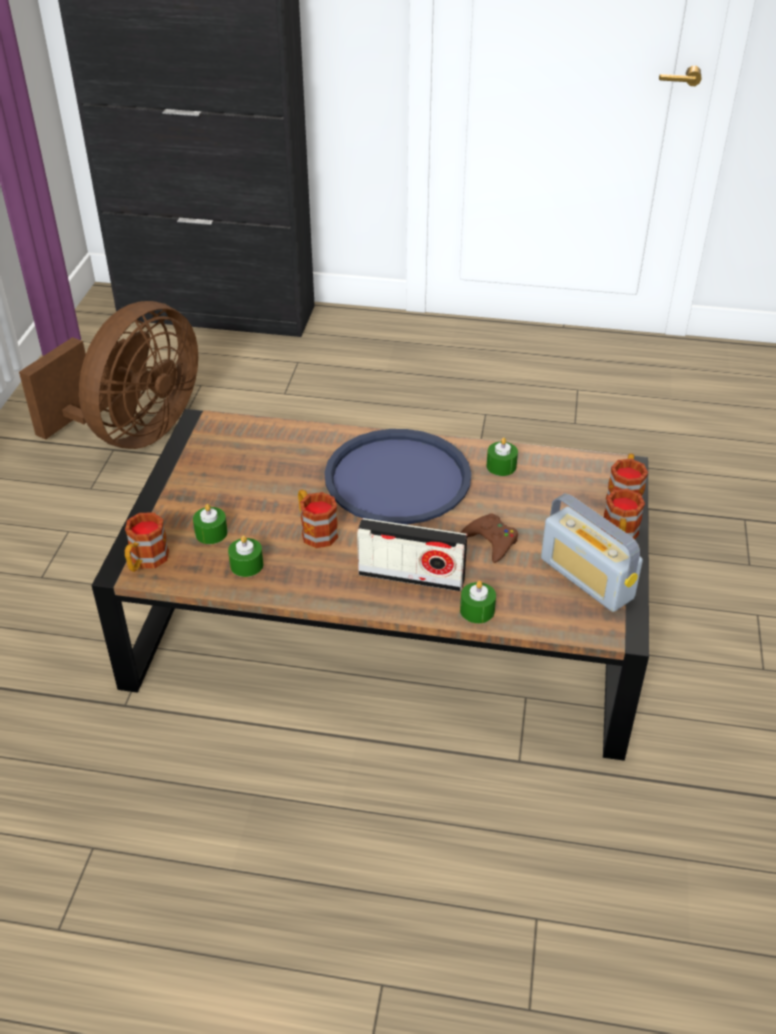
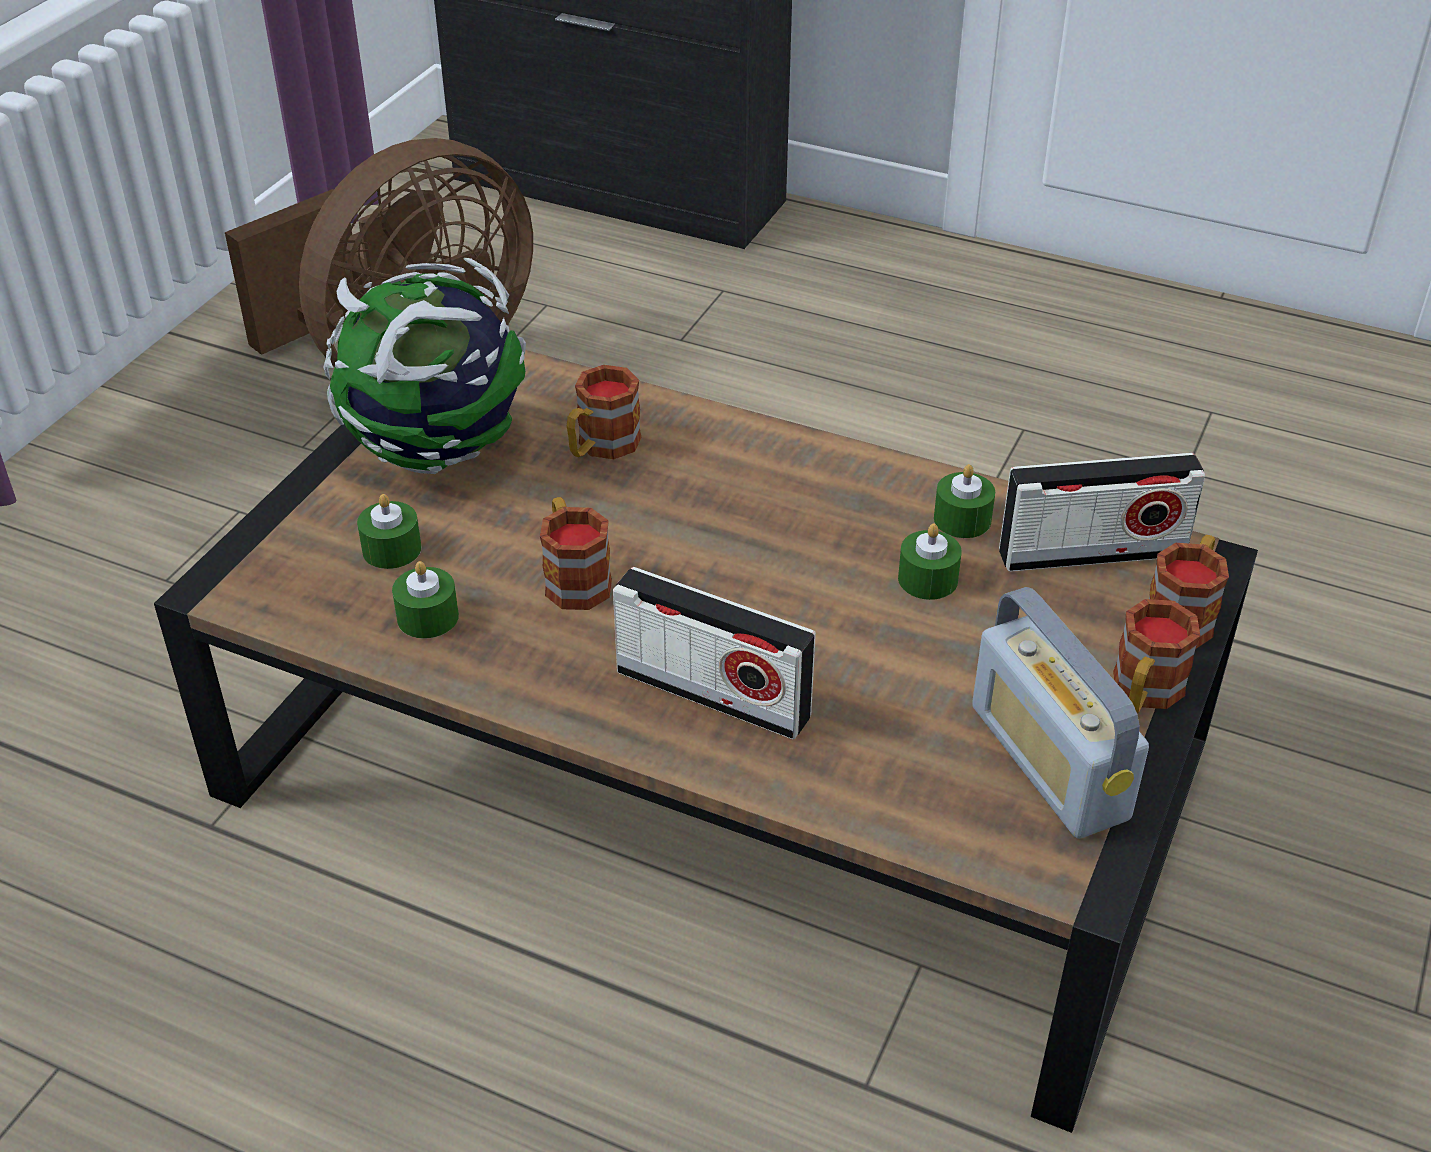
camera: 15 degrees right, 0 degrees up
mug [125,512,169,572] -> mug moved to [567,365,641,459]
blue tray [324,429,472,525] -> none
green candle [460,581,496,623] -> green candle moved to [898,523,962,600]
brown game controller [461,513,518,563] -> none
none -> globe [323,258,526,474]
none -> radio [999,453,1206,572]

